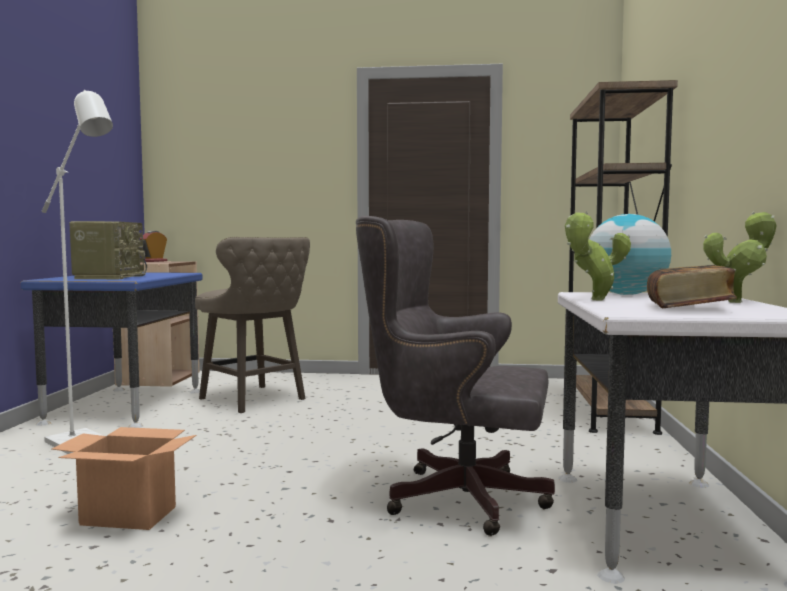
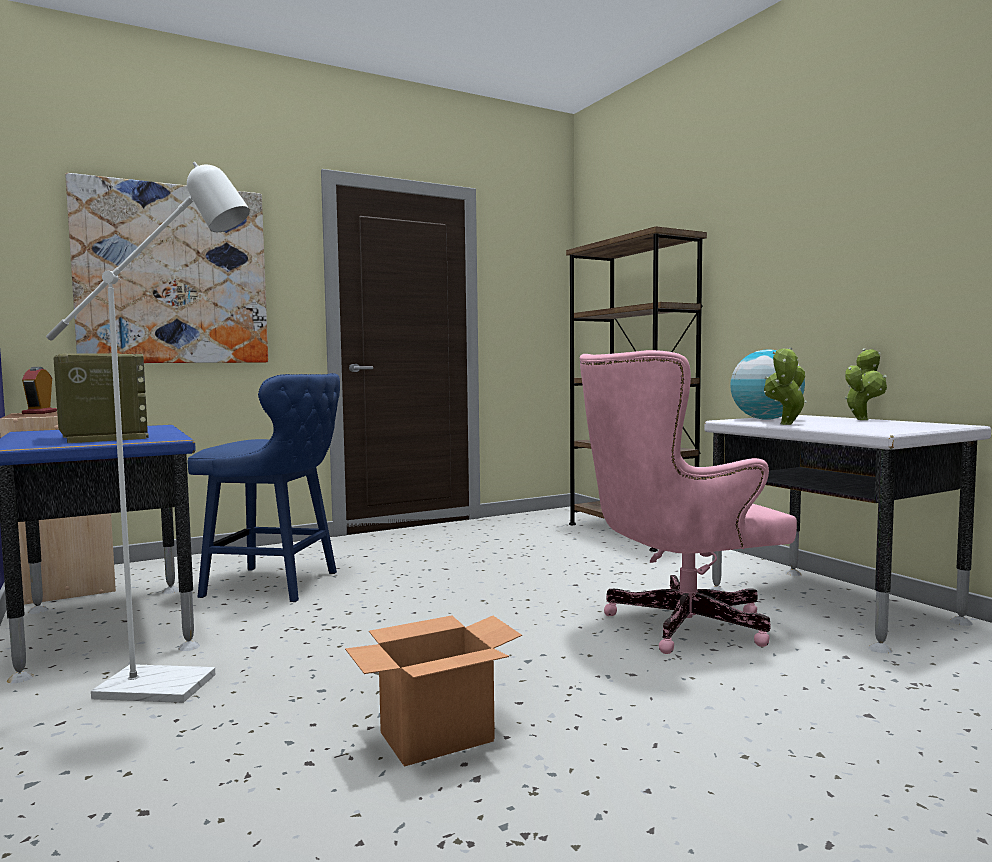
camera: 35 degrees left, 0 degrees up
beige stool [195,237,310,413] -> blue stool [188,373,340,602]
grey office chair [356,216,555,536] -> pink office chair [580,350,797,654]
book [647,265,737,308] -> none
none -> picture [65,173,268,363]

